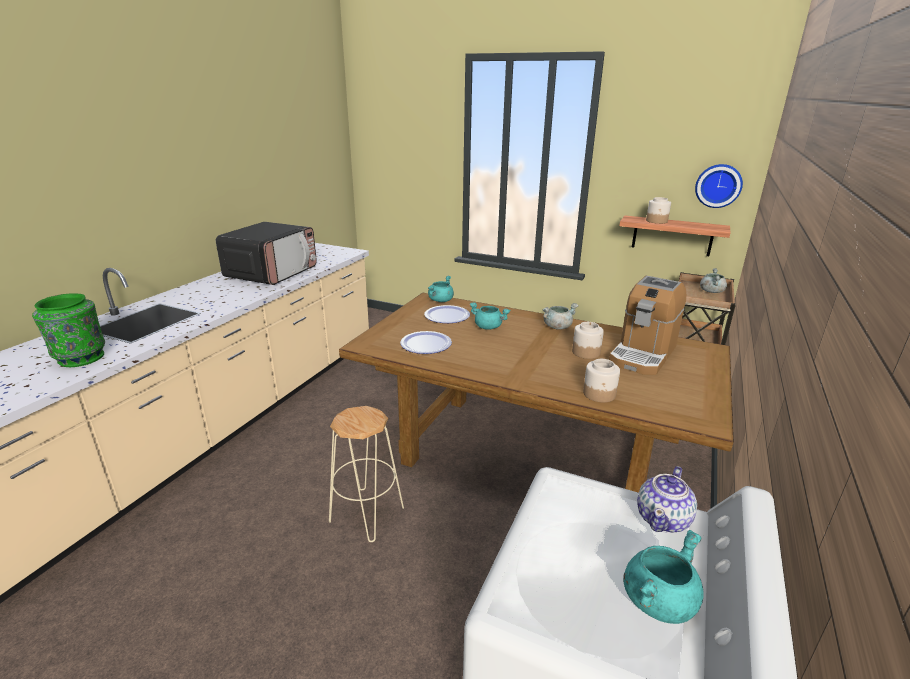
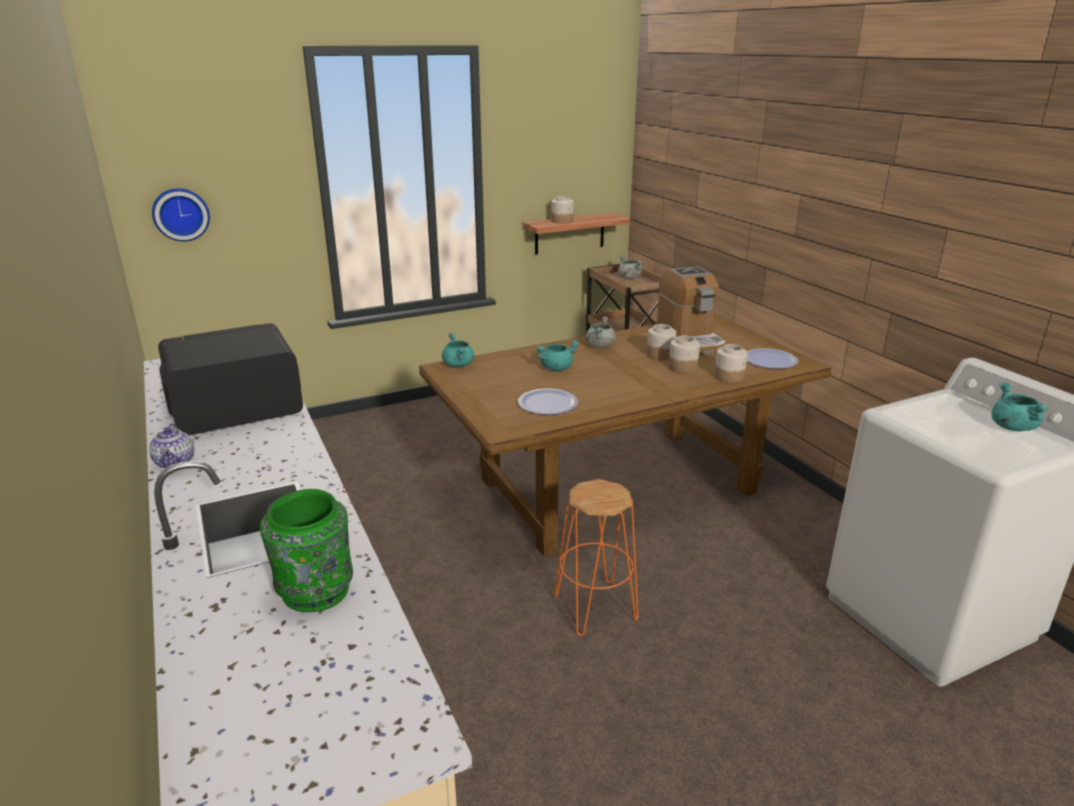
camera: 50 degrees left, 0 degrees up
microwave [216,222,317,285] -> microwave turned 90 degrees counterclockwise [158,323,303,435]
beige stool [329,406,404,542] -> orange stool [554,479,638,636]
plate [424,305,470,323] -> plate moved to [747,348,798,369]
teapot [637,466,697,533] -> teapot moved to [149,423,194,469]
wall clock [695,164,743,208] -> wall clock moved to [152,188,210,242]
none -> jar [669,336,700,373]

